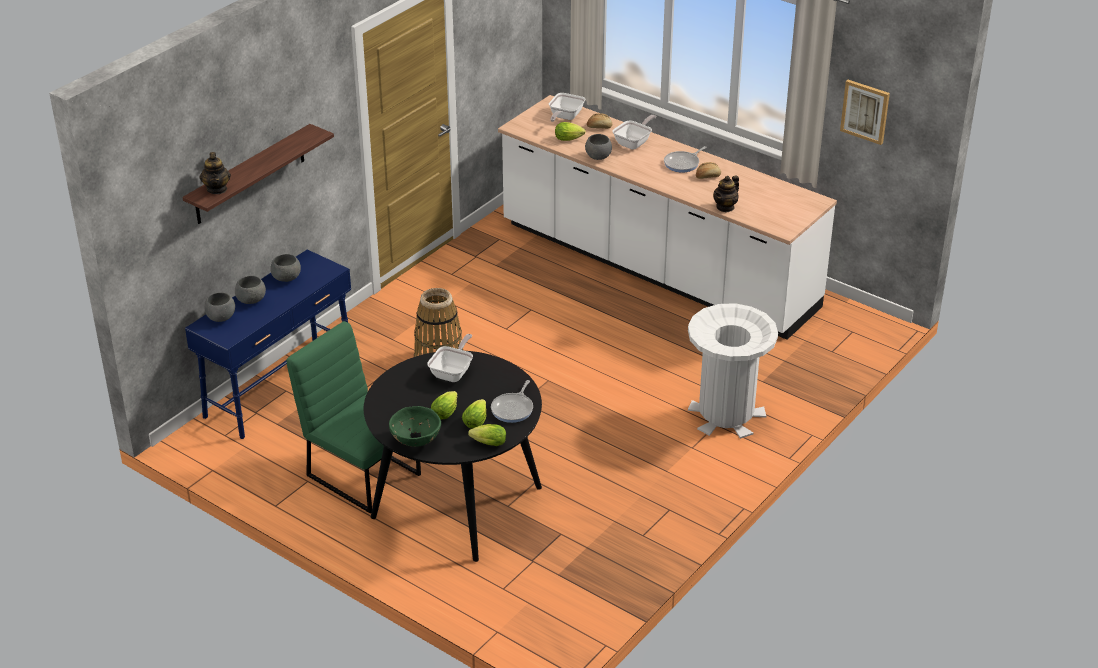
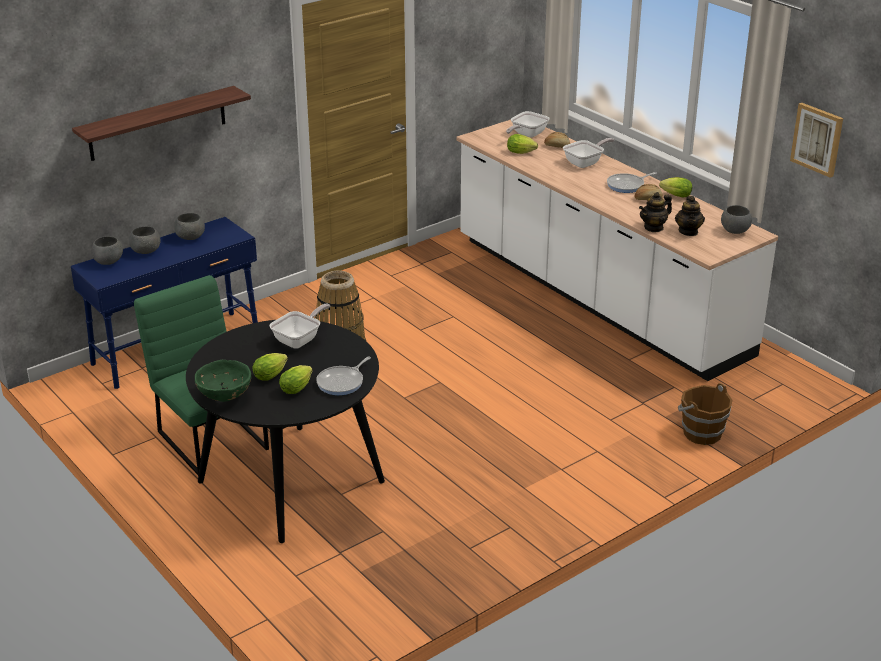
camera: 15 degrees right, 5 degrees down
teapot [200,152,231,194] -> teapot moved to [675,196,705,236]
lettuce [468,424,506,446] -> lettuce moved to [659,177,692,198]
grey bowl [585,134,612,160] -> grey bowl moved to [721,205,752,234]
white trash can [688,303,778,439] -> none
none -> brown bucket [678,383,733,445]

